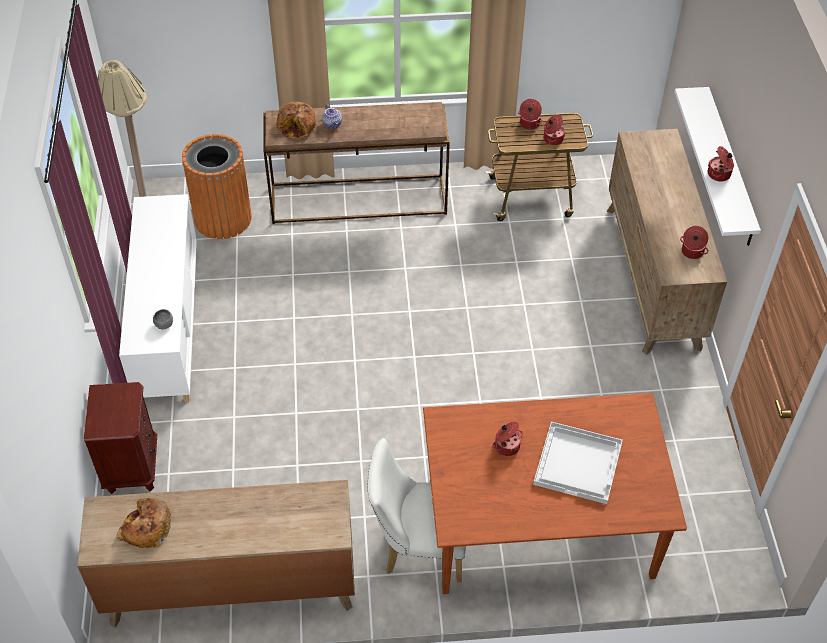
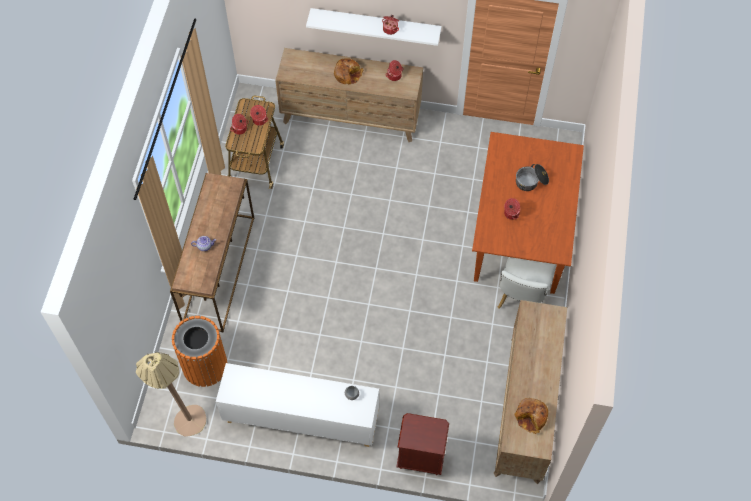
camera: 75 degrees left, 10 degrees up
bread [276,102,315,139] -> bread moved to [334,58,363,85]
white tray [533,422,623,504] -> cooking pot [516,164,549,191]

